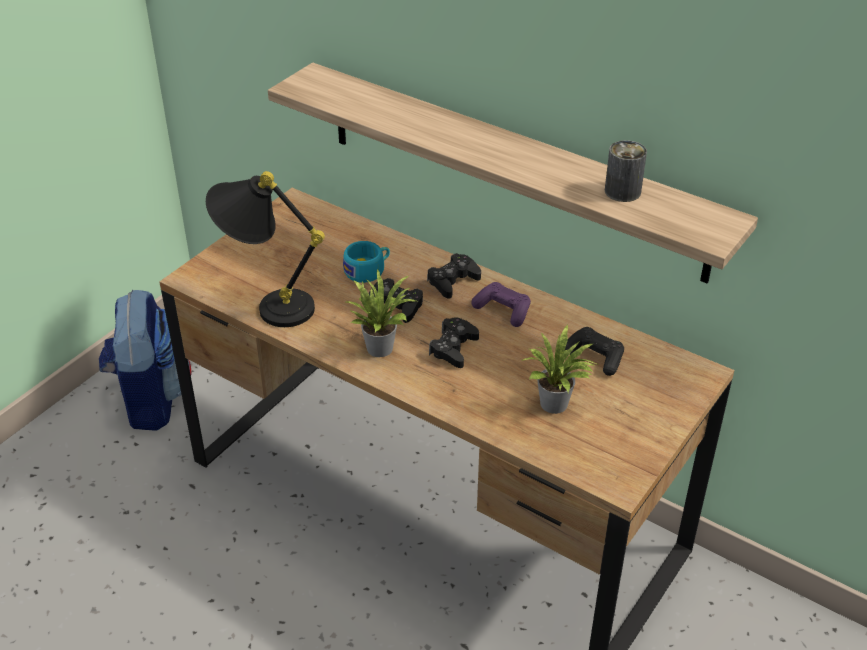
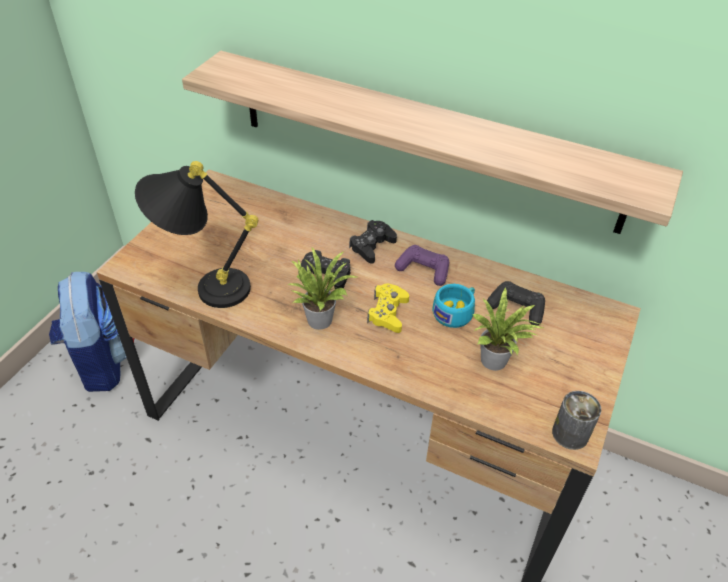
camera: 10 degrees left, 5 degrees up
turquoise cup [343,241,390,283] -> turquoise cup moved to [432,284,475,328]
black game controller [429,318,479,368] -> yellow game controller [367,283,409,333]
can [605,140,647,202] -> can moved to [552,391,601,450]

